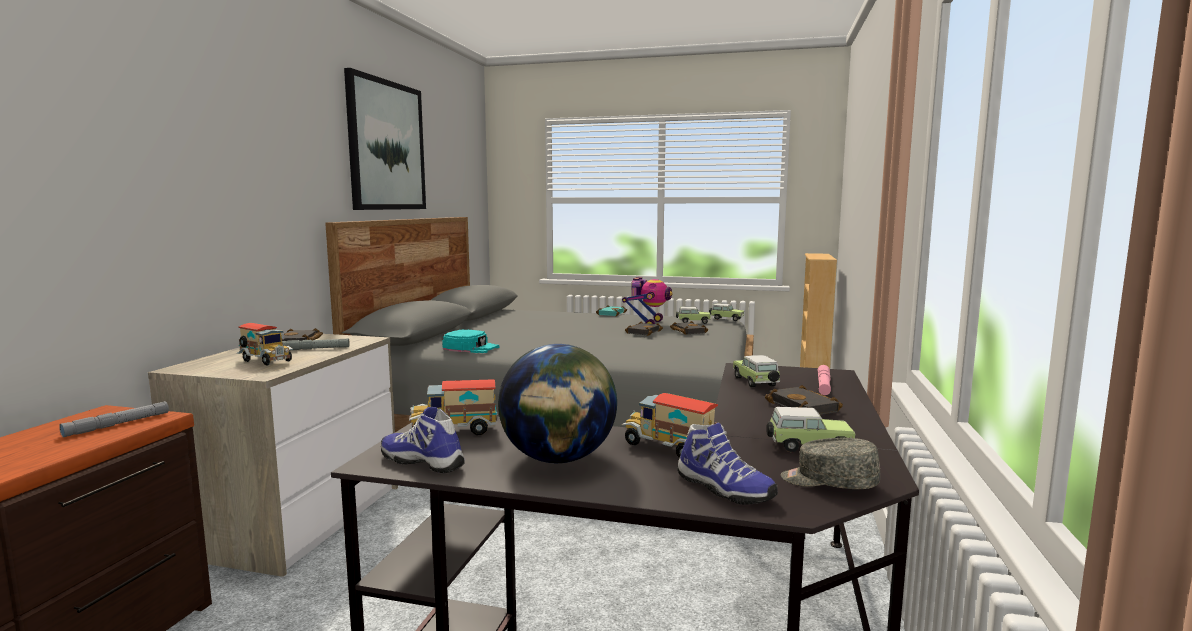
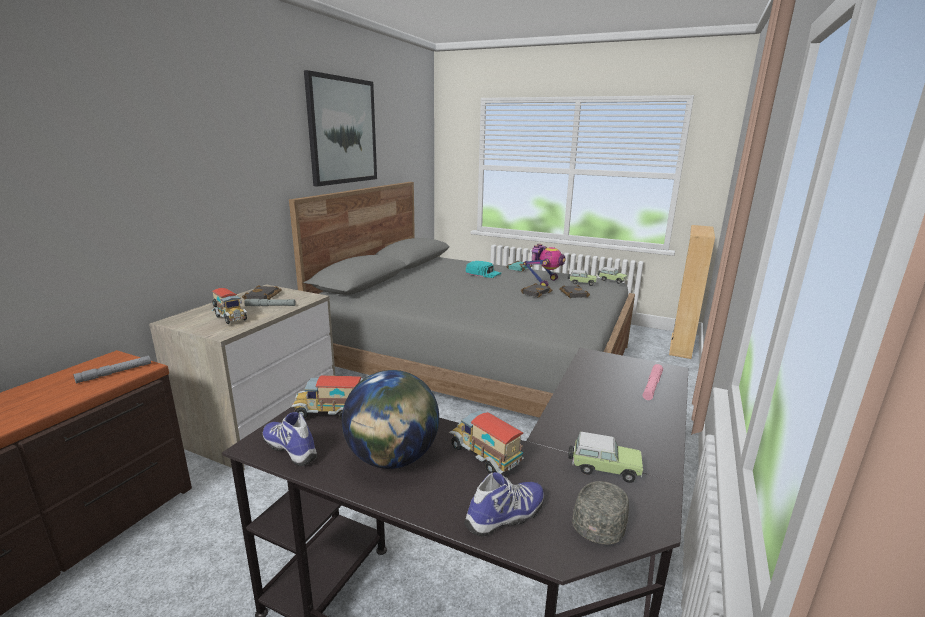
camera: 10 degrees right, 10 degrees up
turquoise cap [442,329,500,353] -> turquoise cap moved to [466,261,501,278]
shoe [677,423,778,505] -> shoe turned 90 degrees counterclockwise [464,472,544,536]
toy car [733,355,781,387] -> none
black book [765,385,843,415] -> none
grey cap [781,438,880,489] -> grey cap turned 90 degrees clockwise [572,481,629,544]

